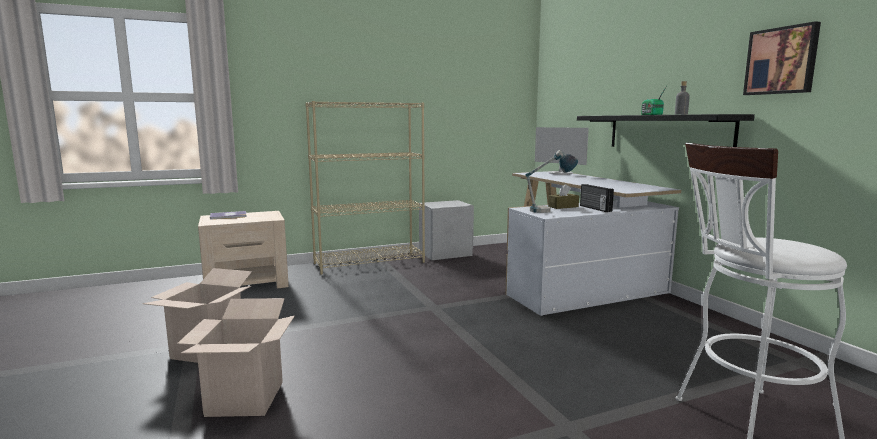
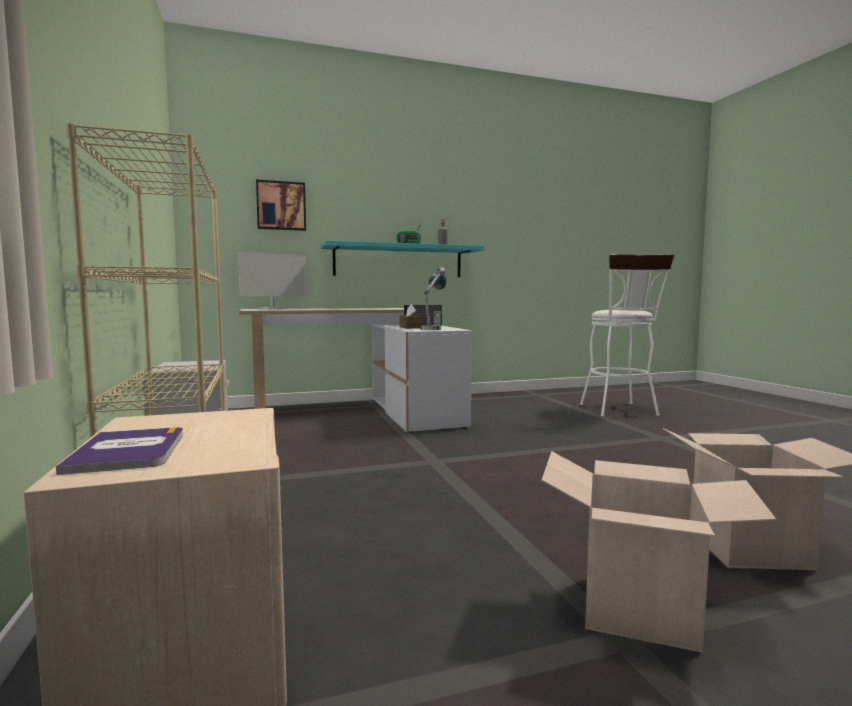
camera: 85 degrees left, 5 degrees down
black shelf [577,114,755,147] -> turquoise shelf [321,240,484,277]
picture [743,21,821,95] -> picture moved to [256,180,306,231]

